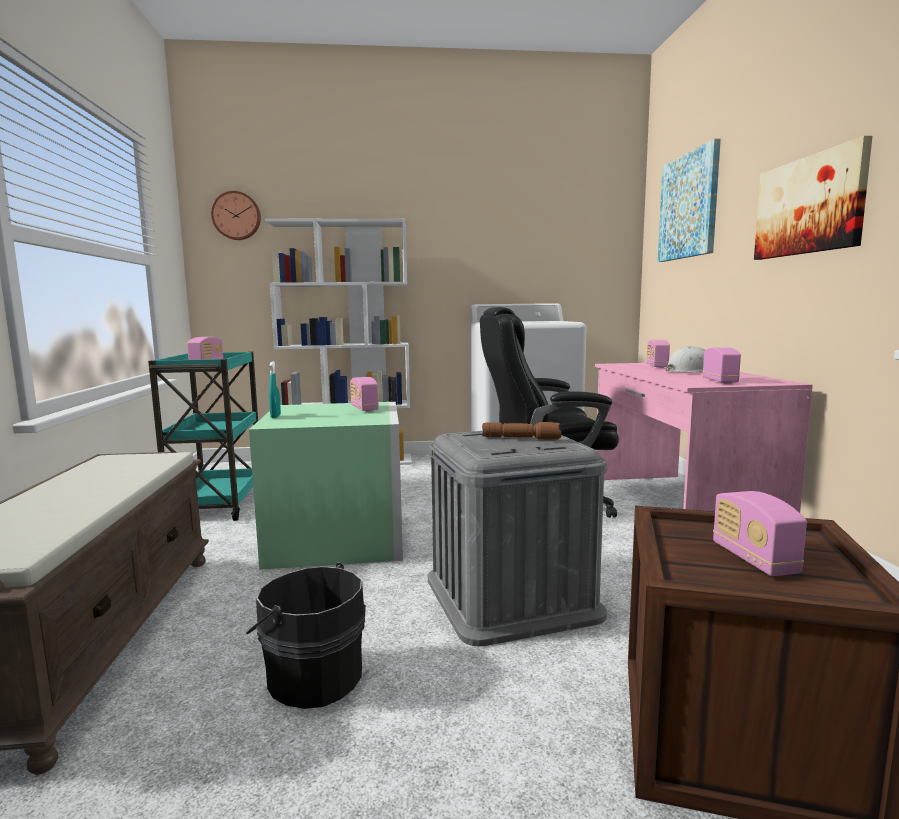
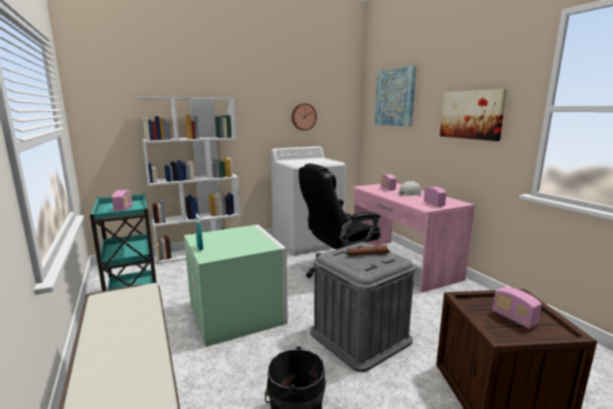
camera: 20 degrees left, 5 degrees up
wall clock [211,191,261,240] -> wall clock moved to [292,103,317,131]
radio [350,377,379,412] -> none

